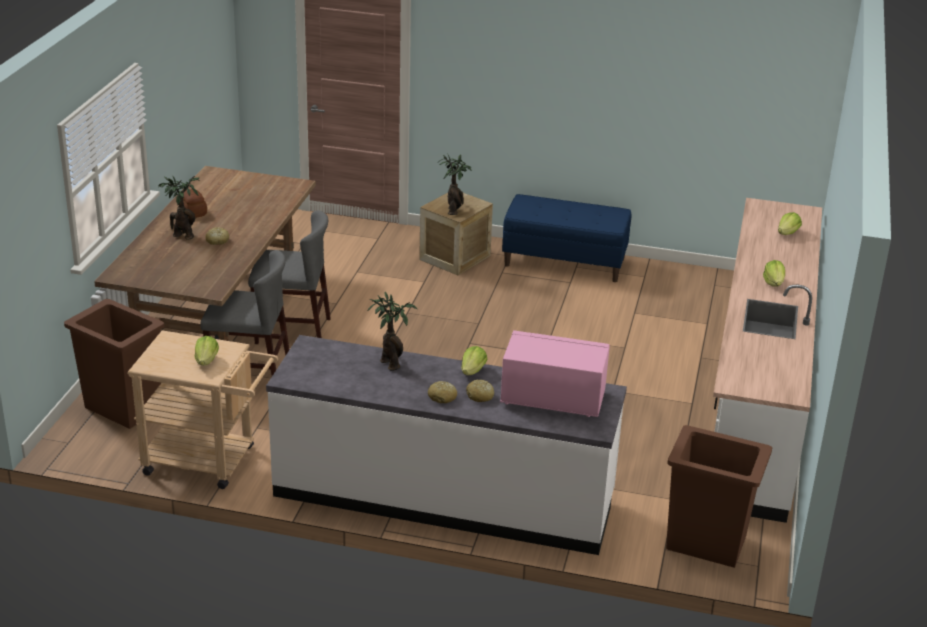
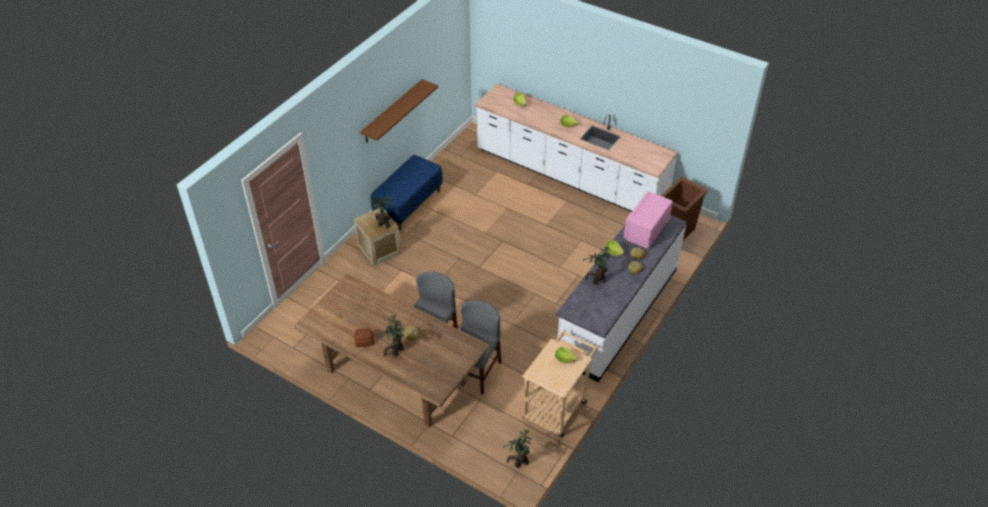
camera: 70 degrees left, 15 degrees up
brown trash can [64,299,164,429] -> none
none -> brown shelf [360,79,438,143]
none -> potted plant [502,430,532,468]

